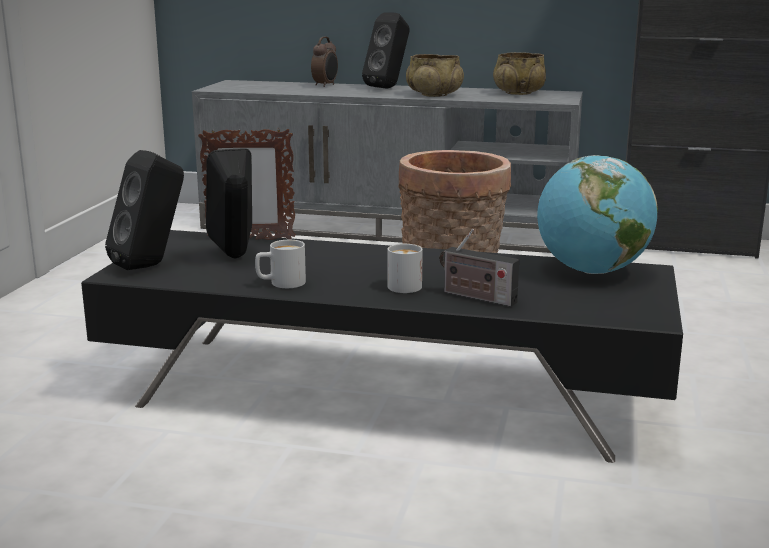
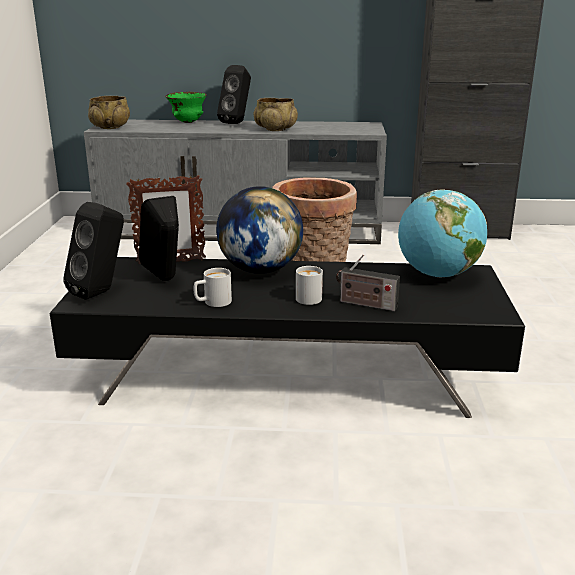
camera: 10 degrees left, 5 degrees up
alarm clock [311,37,338,87] -> green bowl [165,92,207,123]
beige bowl [493,52,546,95] -> beige bowl moved to [88,96,130,129]
none -> globe [216,186,303,274]

